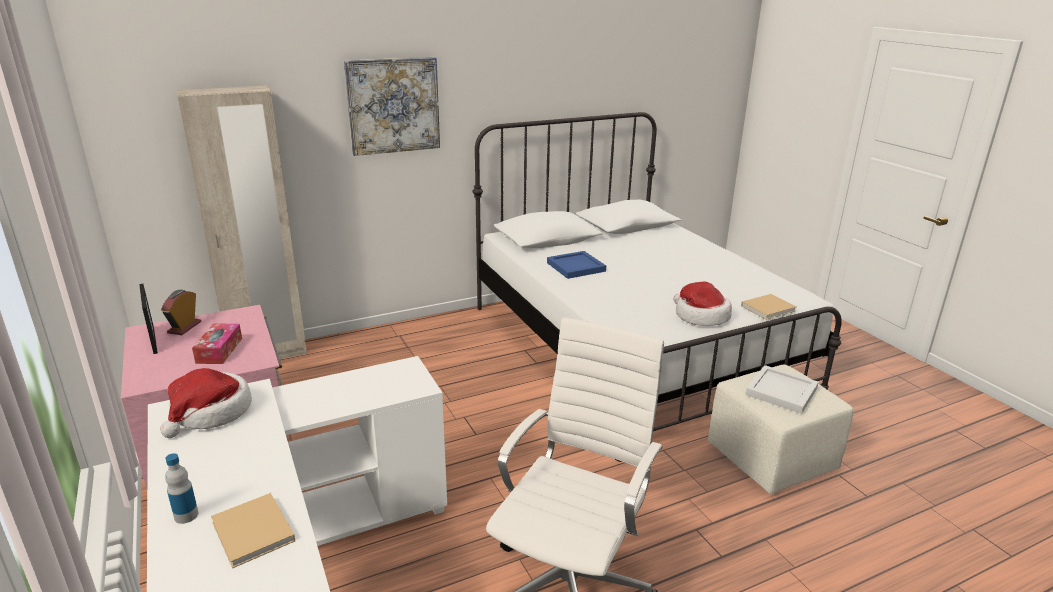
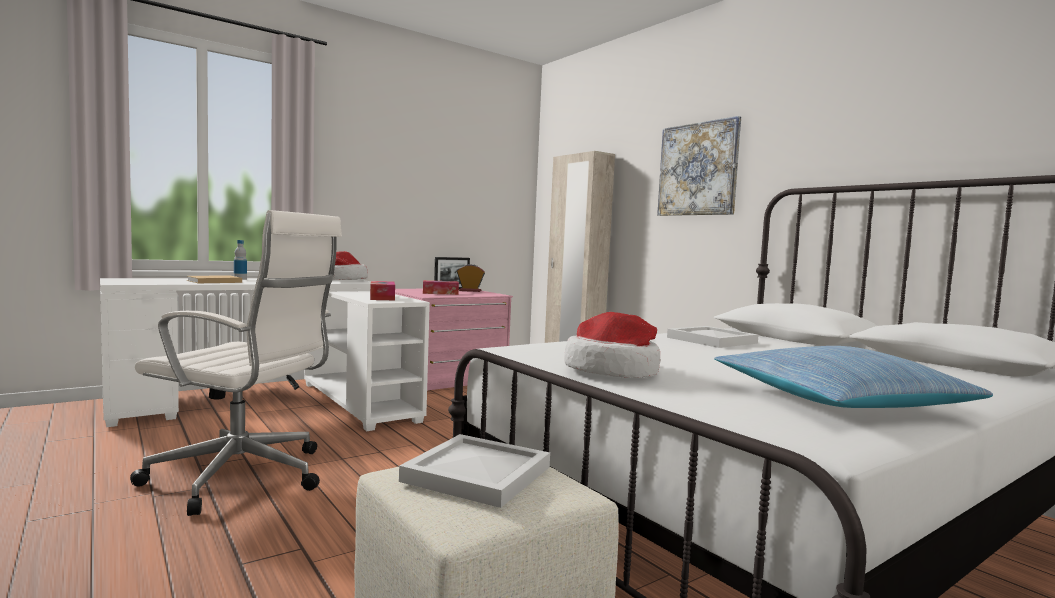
camera: 80 degrees right, 20 degrees down
blue tray [547,251,606,279] -> white tray [667,326,759,348]
beige book [741,294,797,320] -> none
none -> tissue box [370,281,395,300]
none -> pillow [714,346,993,408]

